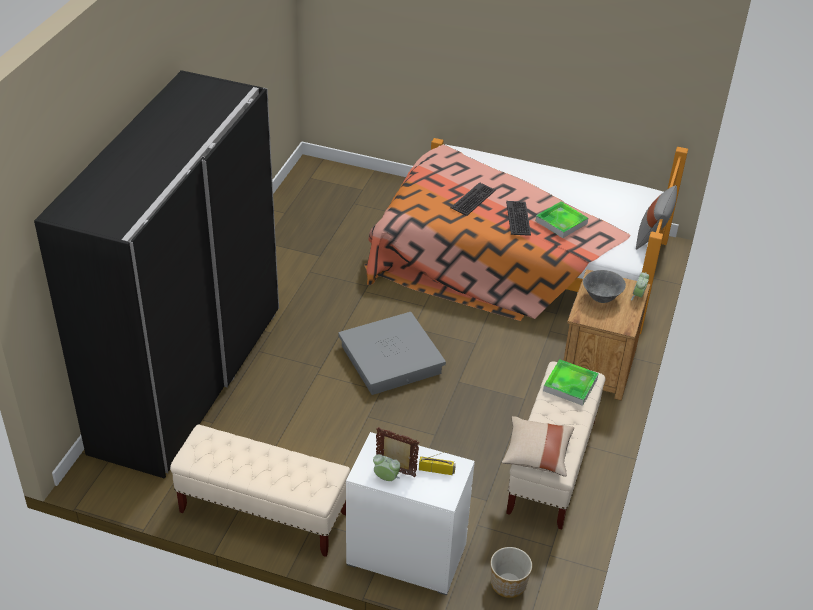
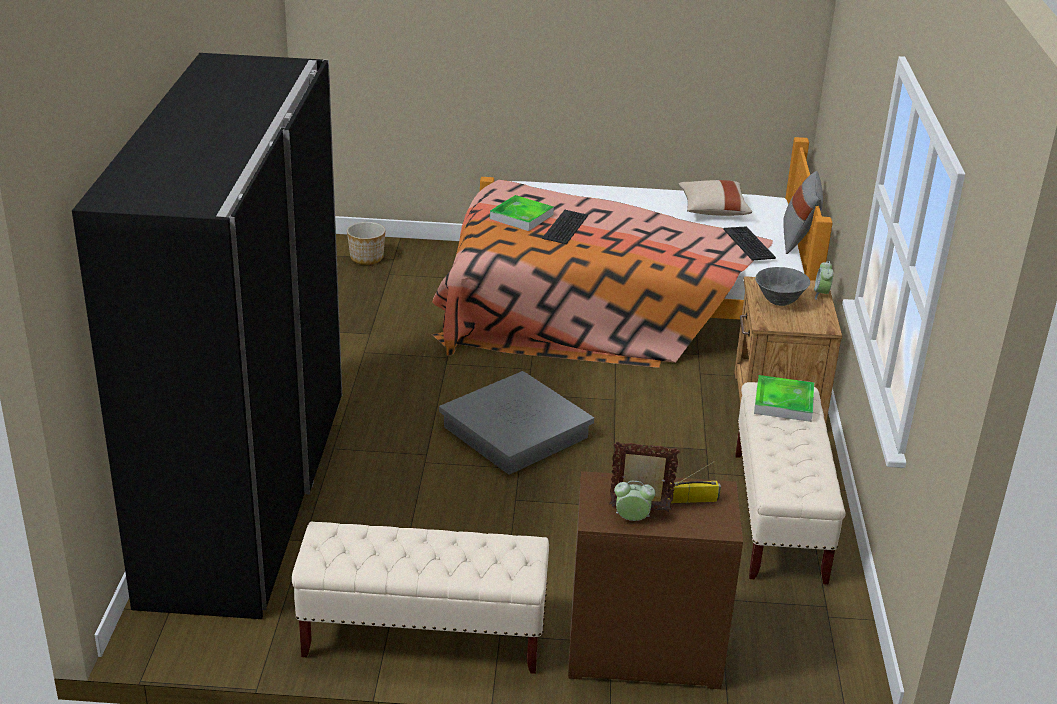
camera: 15 degrees left, 10 degrees down
white dresser [346,432,475,595] -> brown dresser [568,471,743,689]
planter [491,547,532,598] -> planter moved to [347,222,385,265]
beige pillow [502,416,574,477] -> beige pillow moved to [678,180,752,216]
keyboard [506,201,531,236] -> keyboard moved to [723,226,776,260]
tray [536,201,588,238] -> tray moved to [490,195,554,231]

